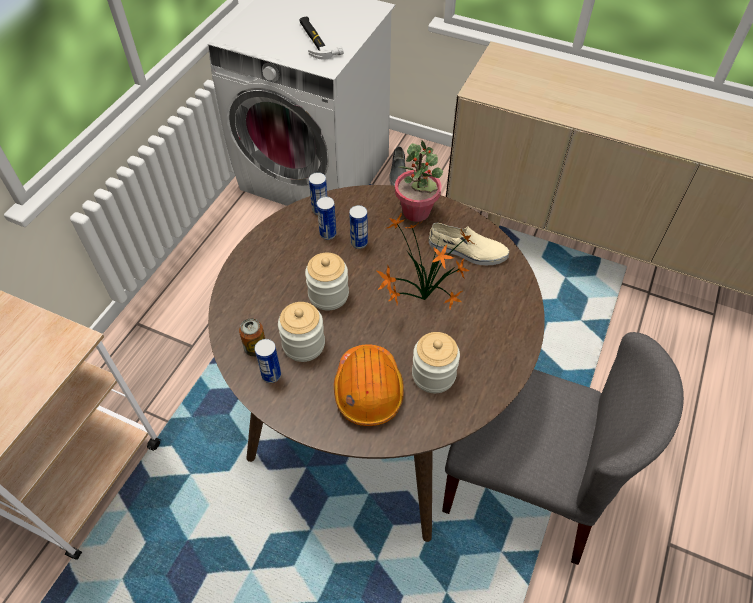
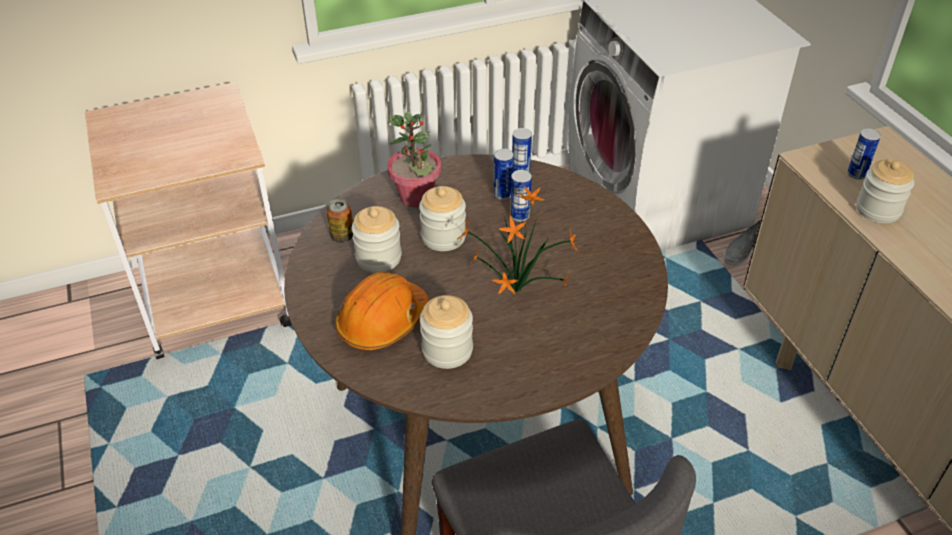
camera: 45 degrees right, 10 degrees down
can [254,339,281,383] -> can moved to [847,129,881,180]
hammer [300,17,343,60] -> none
potted plant [395,140,443,222] -> potted plant moved to [387,112,441,207]
beige shoe [429,223,509,265] -> none
none -> jar [856,159,914,223]

